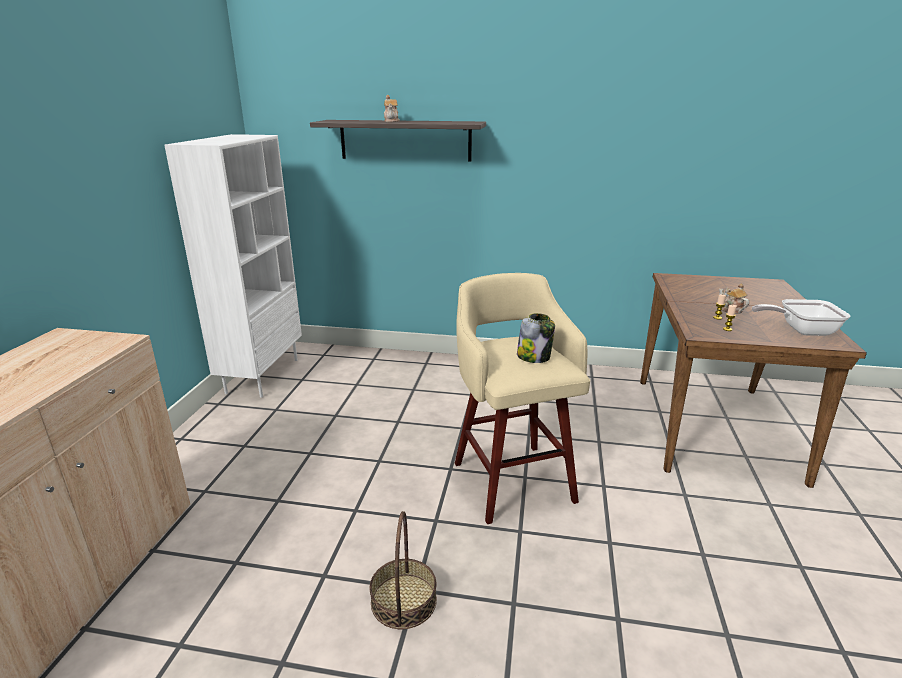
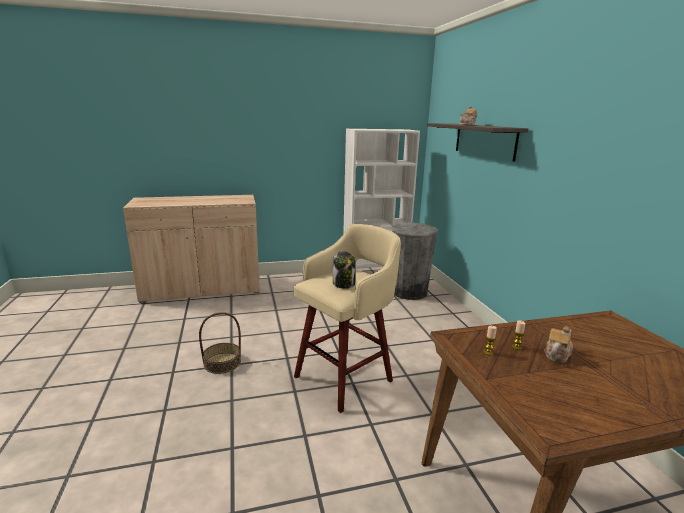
camera: 65 degrees right, 5 degrees down
frying pan [752,299,851,336] -> none
none -> grey trash can [392,222,438,300]

